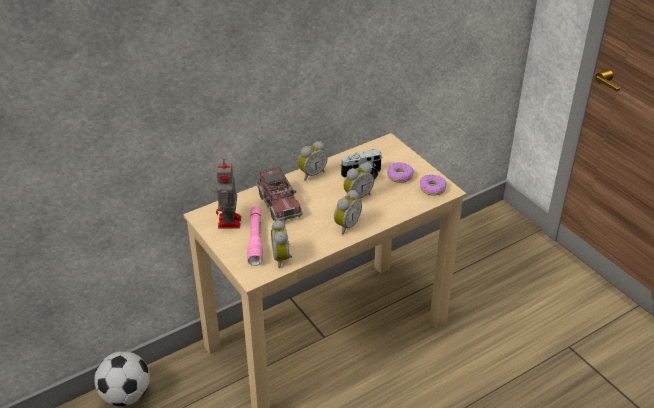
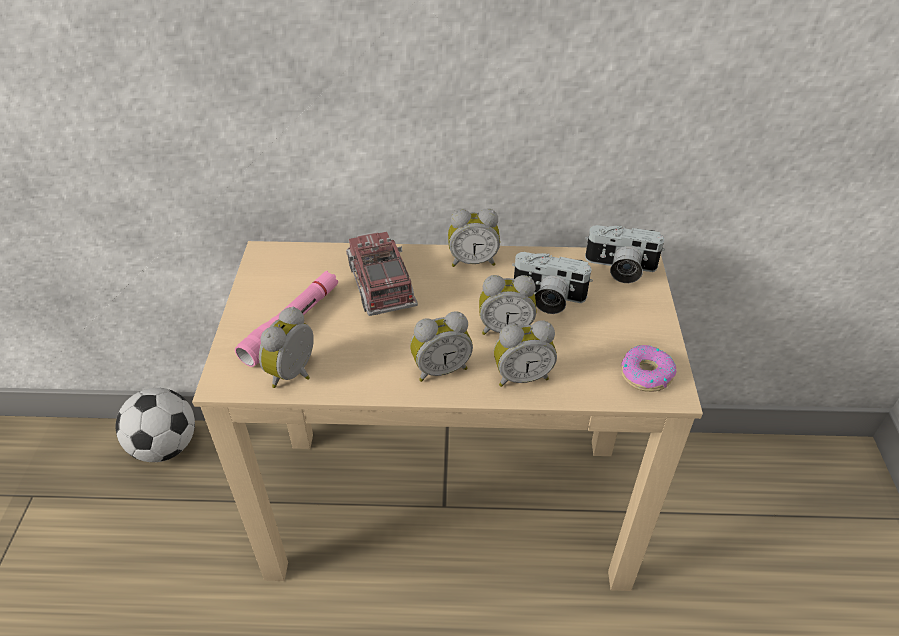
camera: 35 degrees right, 5 degrees up
toy robot [216,158,241,229] -> none
toy truck [256,167,303,221] -> toy truck turned 150 degrees clockwise [346,231,418,316]
donut [387,162,414,183] -> none
none -> alarm clock [494,320,557,387]
none -> camera [585,225,665,283]

